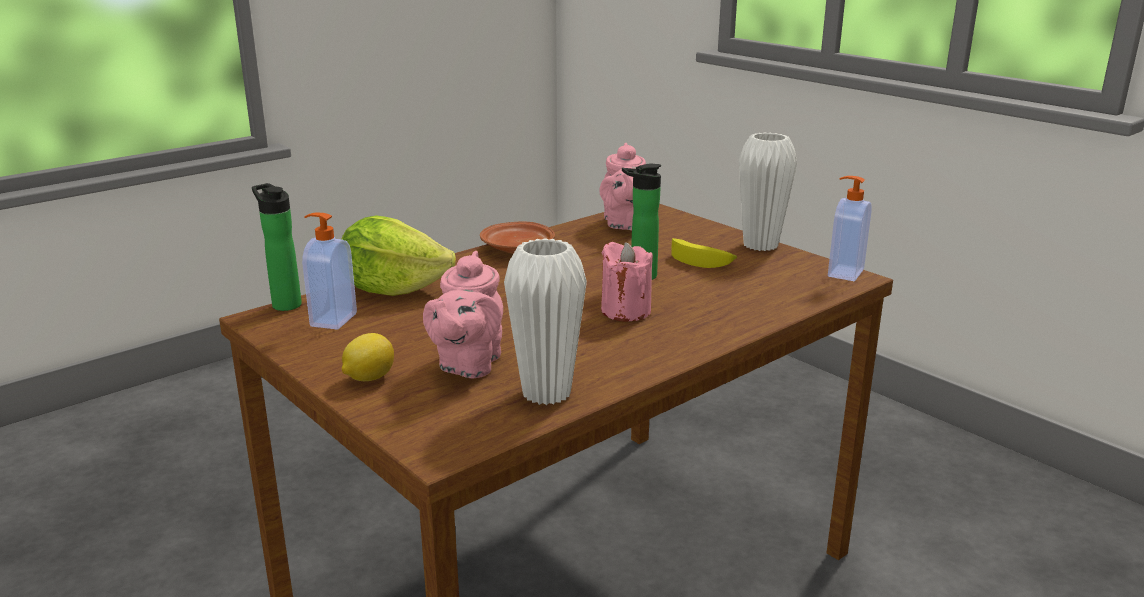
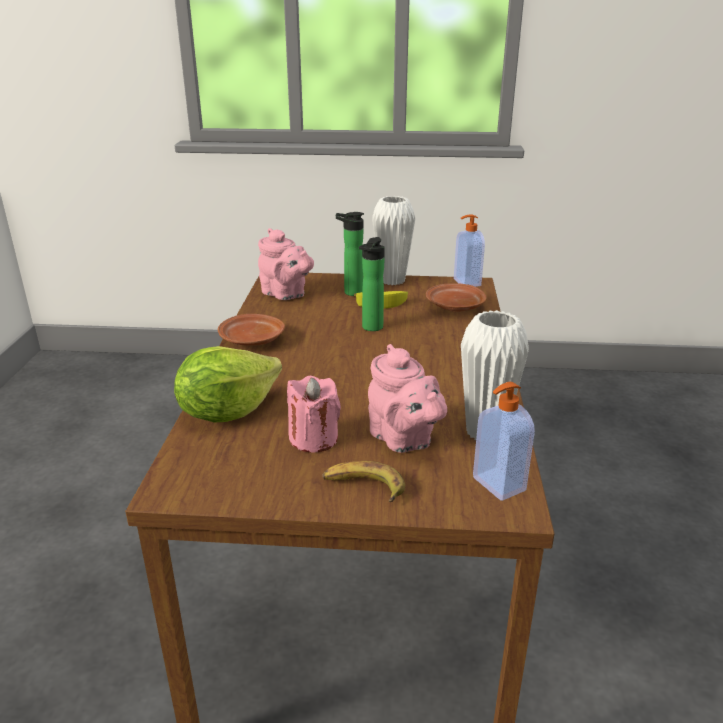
camera: 45 degrees left, 5 degrees up
bottle [252,183,302,311] -> bottle moved to [336,212,364,296]
soap dispenser [302,213,357,330] -> soap dispenser moved to [473,382,535,501]
lemon [342,333,394,381] -> banana [322,461,405,502]
pink candle [601,242,653,322] -> pink candle moved to [287,376,341,452]
none -> brown plate [426,283,487,312]

